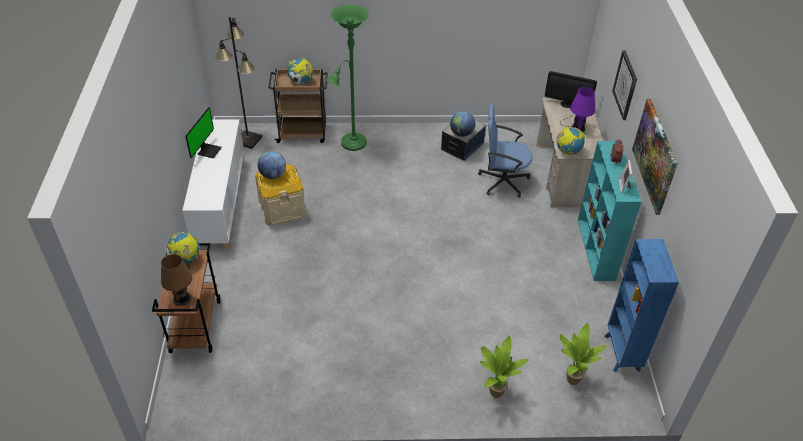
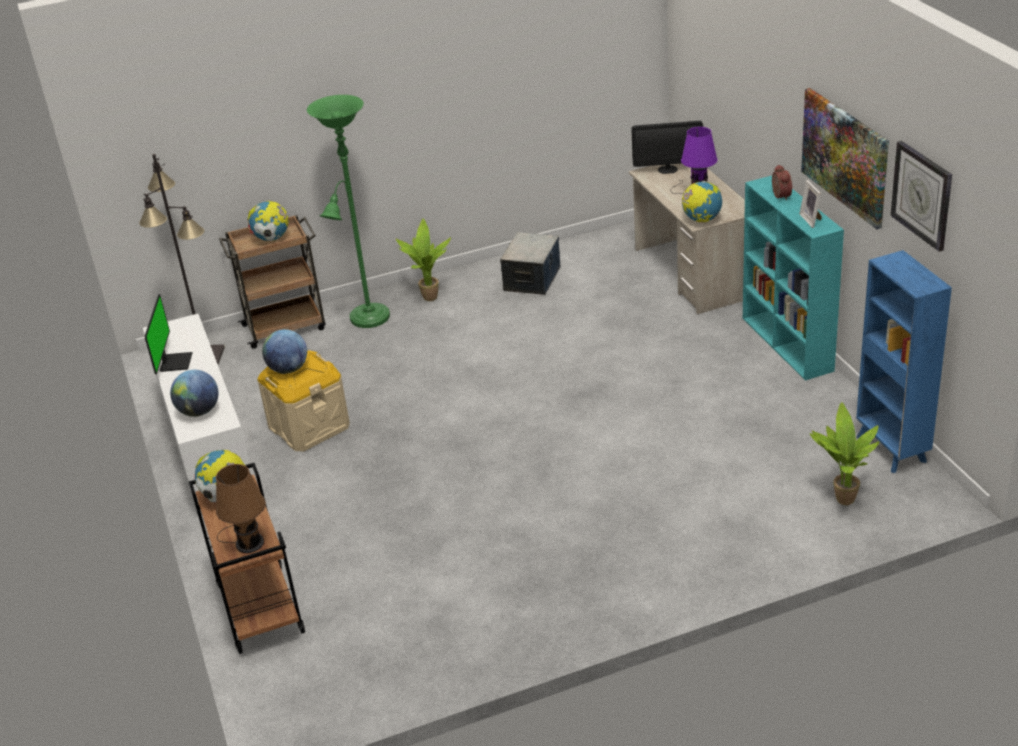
camera: 15 degrees left, 10 degrees down
globe [450,111,476,137] -> globe moved to [170,370,219,417]
blue office chair [478,104,533,198] -> none
potted plant [480,335,528,398] -> potted plant moved to [396,219,451,301]
wall clock [612,50,637,120] -> wall clock moved to [891,141,952,252]

